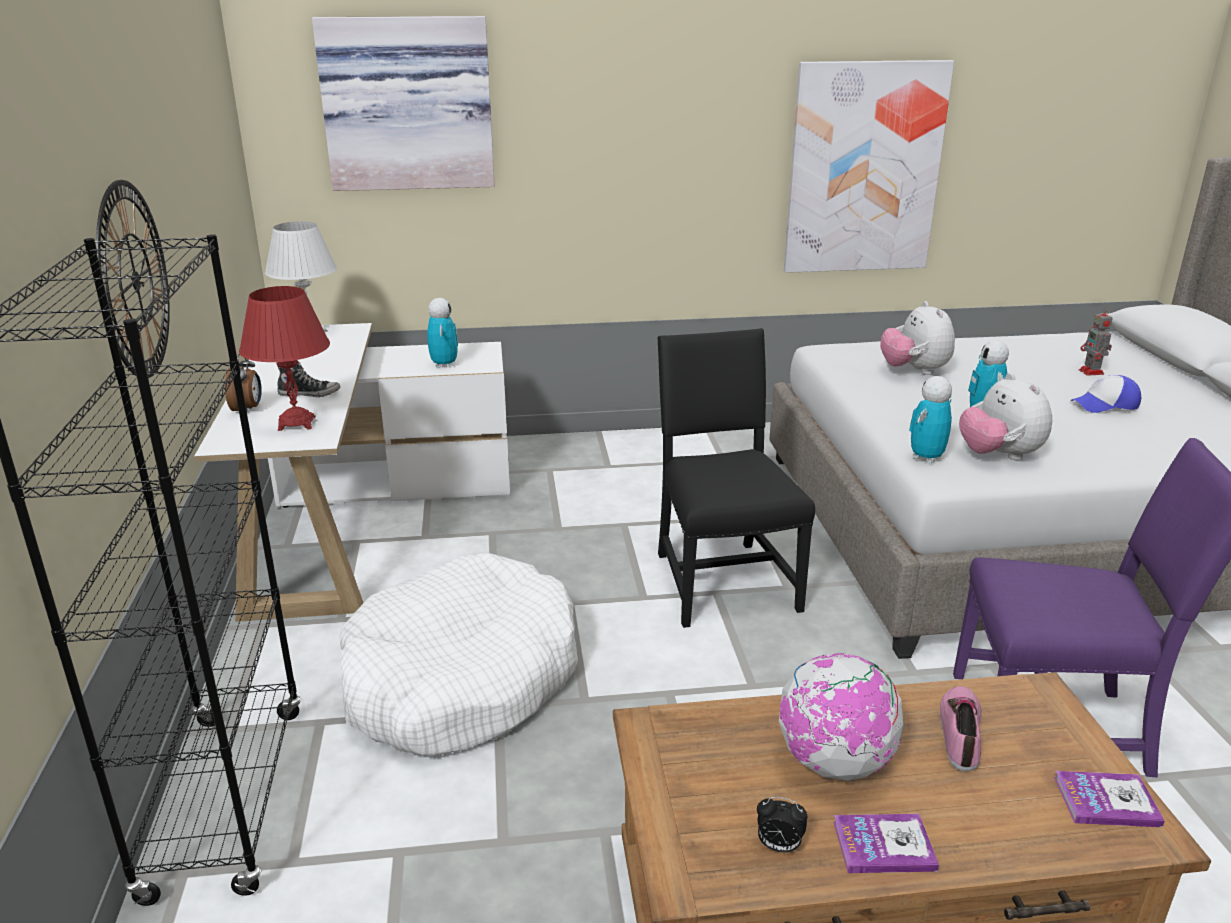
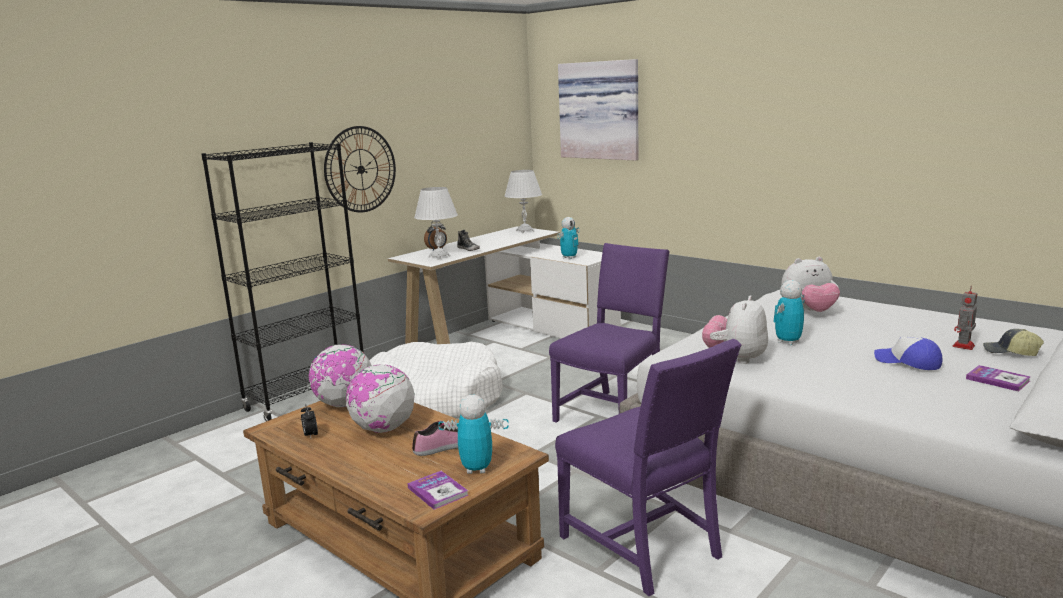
camera: 50 degrees right, 10 degrees down
red table lamp [239,286,330,431] -> white table lamp [414,187,458,260]
black chair [658,328,815,628] -> purple chair [549,243,669,423]
picture [784,60,954,273] -> none
book [833,814,939,873] -> book moved to [966,365,1031,392]
plush toy [880,301,955,375] -> plush toy turned 135 degrees counterclockwise [781,257,840,312]
toy robot [909,376,952,463] -> toy robot moved to [438,395,509,474]
none -> globe [309,345,372,407]
none -> cap [983,329,1044,356]

